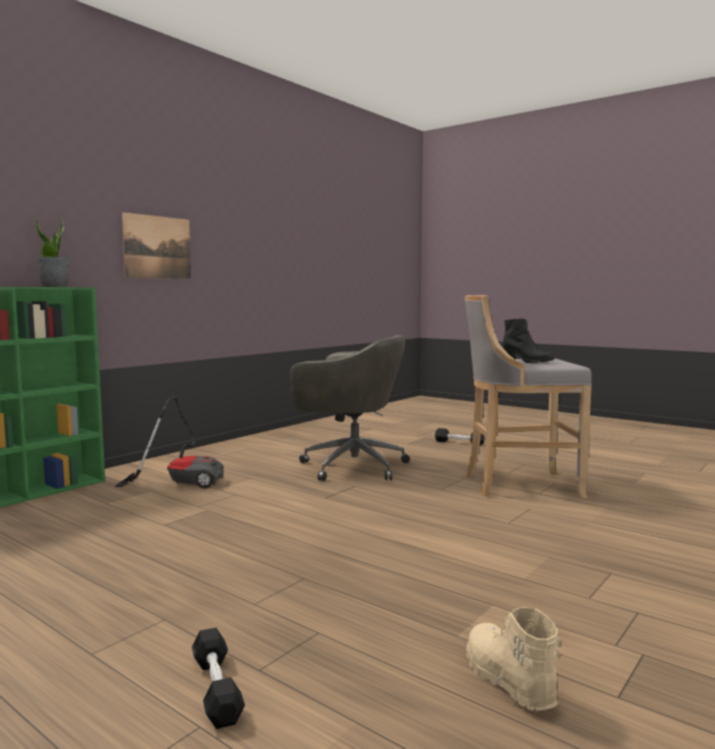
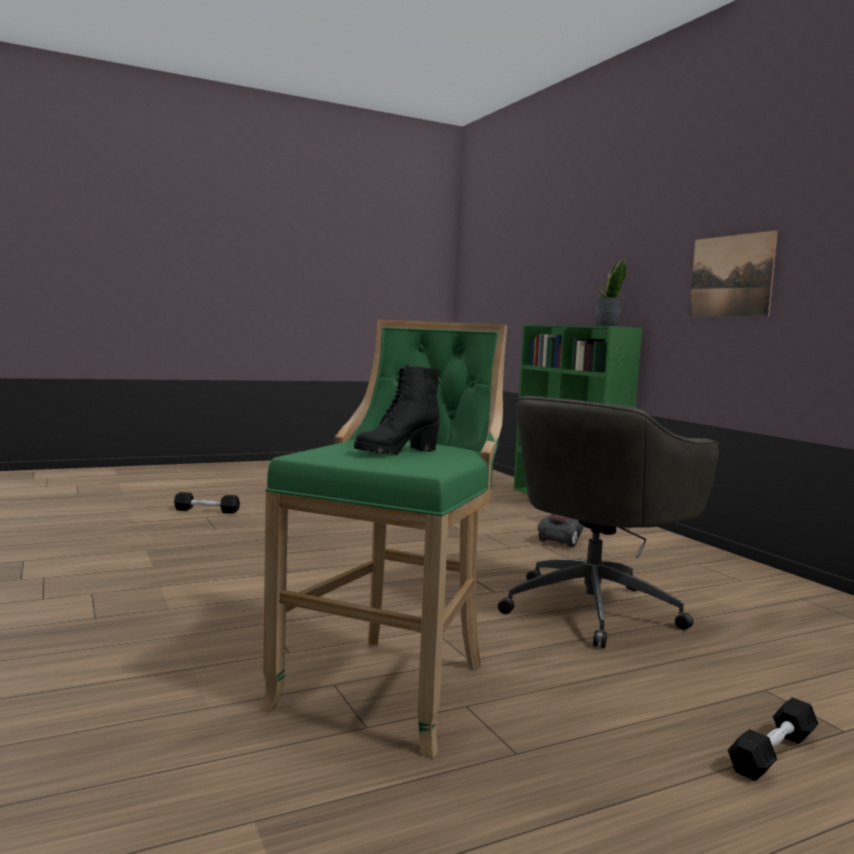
camera: 115 degrees right, 0 degrees up
grey stool [465,295,592,499] -> green stool [260,320,507,757]
beige boot [466,608,561,711] -> none

